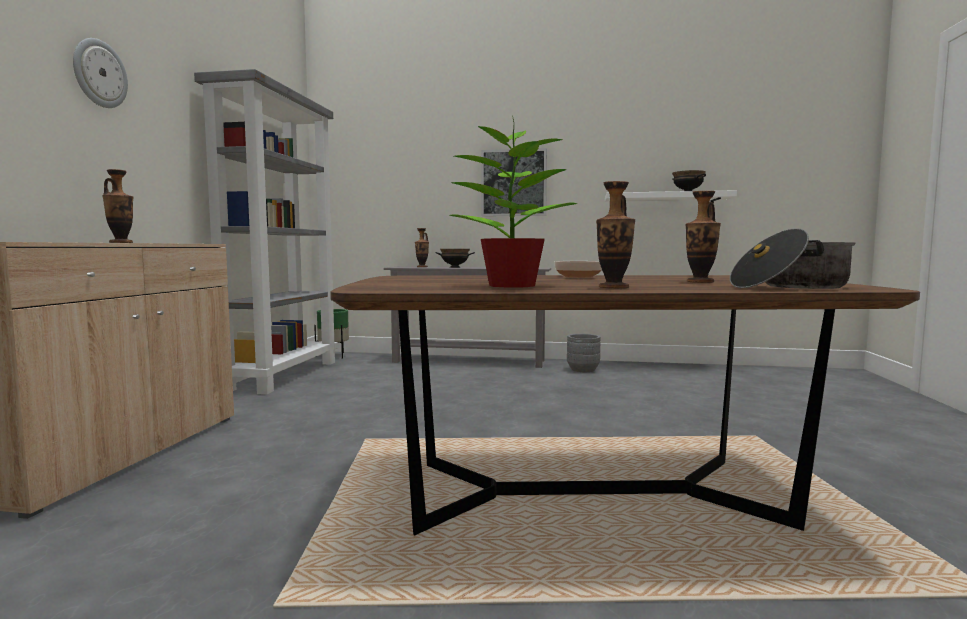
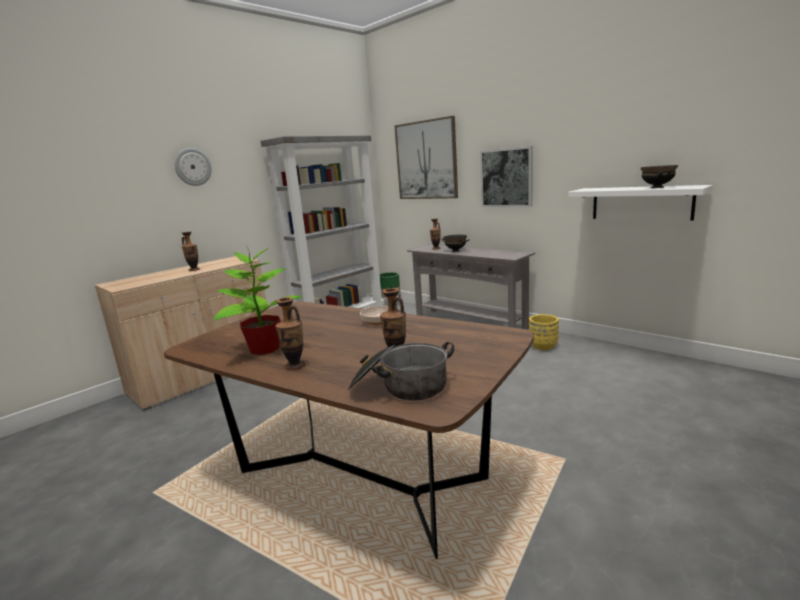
camera: 35 degrees right, 10 degrees up
grey planter [567,334,600,372] -> yellow planter [529,314,559,350]
none -> picture [395,116,458,199]

